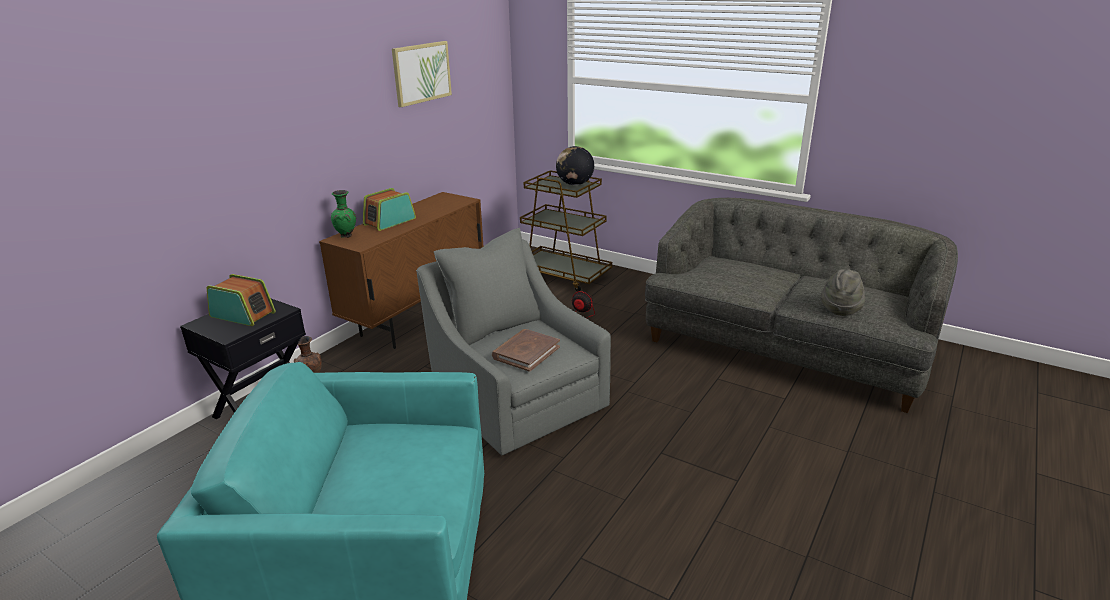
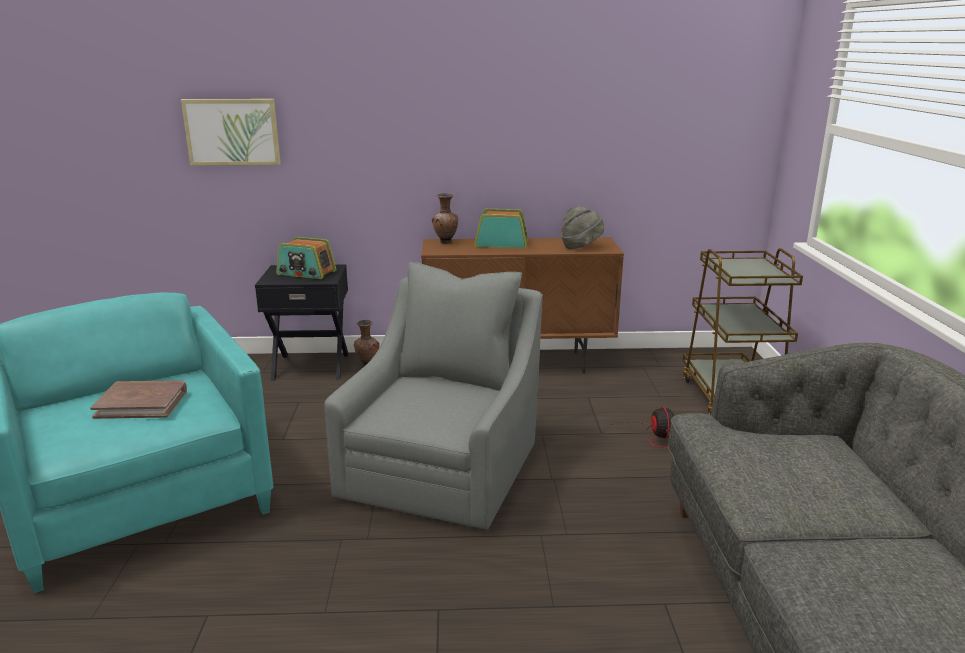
camera: 55 degrees right, 5 degrees down
radio [207,274,276,326] -> radio turned 120 degrees clockwise [276,237,336,279]
green vase [331,190,356,238] -> brown vase [432,193,458,244]
picture [392,41,452,107] -> picture moved to [181,99,281,165]
brown book [492,329,560,372] -> brown book moved to [90,380,187,419]
globe [556,146,594,185] -> none
grey hat [821,269,865,316] -> grey hat moved to [561,206,604,249]

